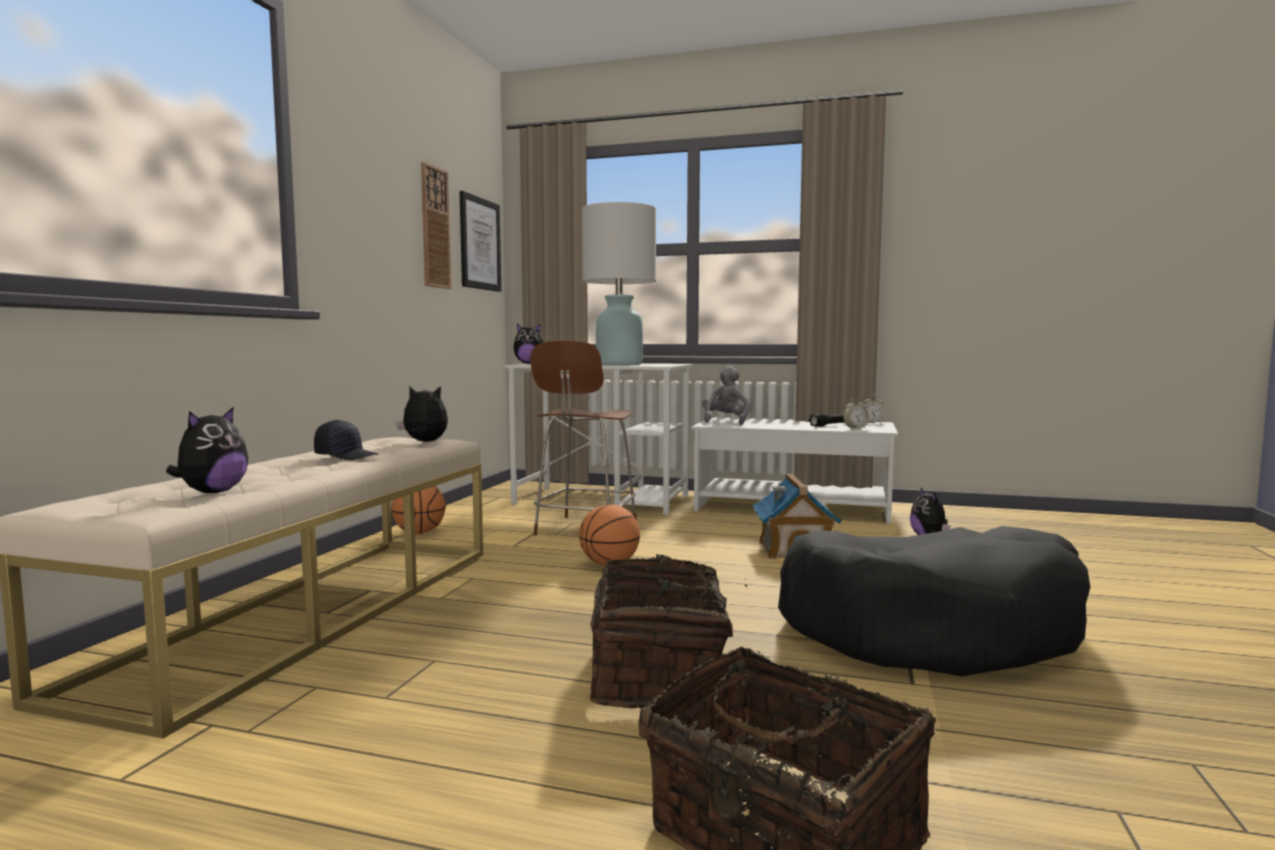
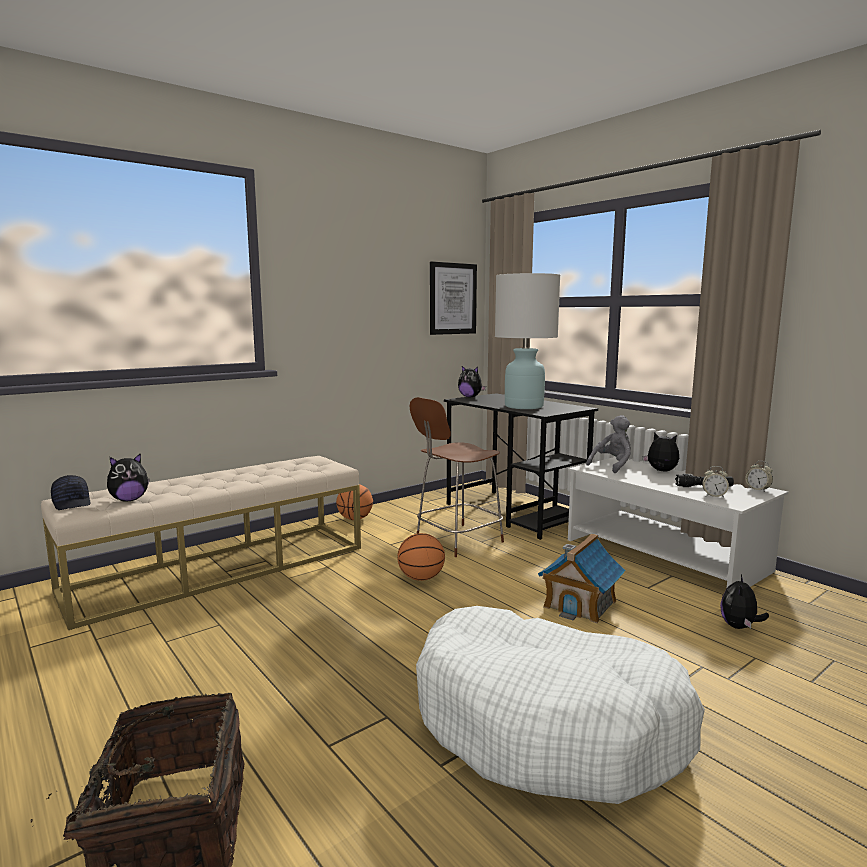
camera: 35 degrees right, 5 degrees up
black cap [314,420,379,460] -> black cap moved to [51,475,90,510]
plush toy [396,386,448,442] -> plush toy moved to [643,432,679,471]
wall clock [421,162,451,289] -> none
white desk [505,364,692,515] -> black desk [444,393,598,540]
basket [590,554,748,708] -> none
black dog bed [778,526,1090,677] -> white dog bed [416,606,705,804]

